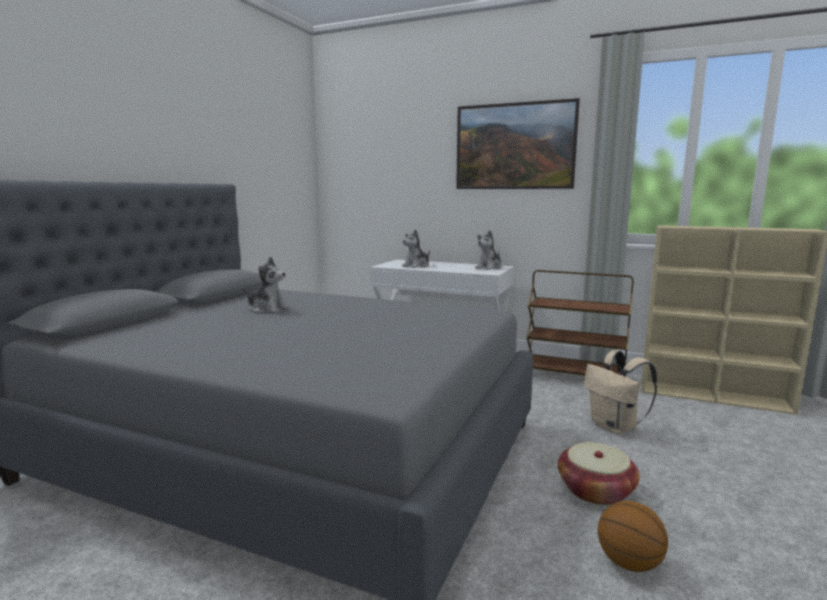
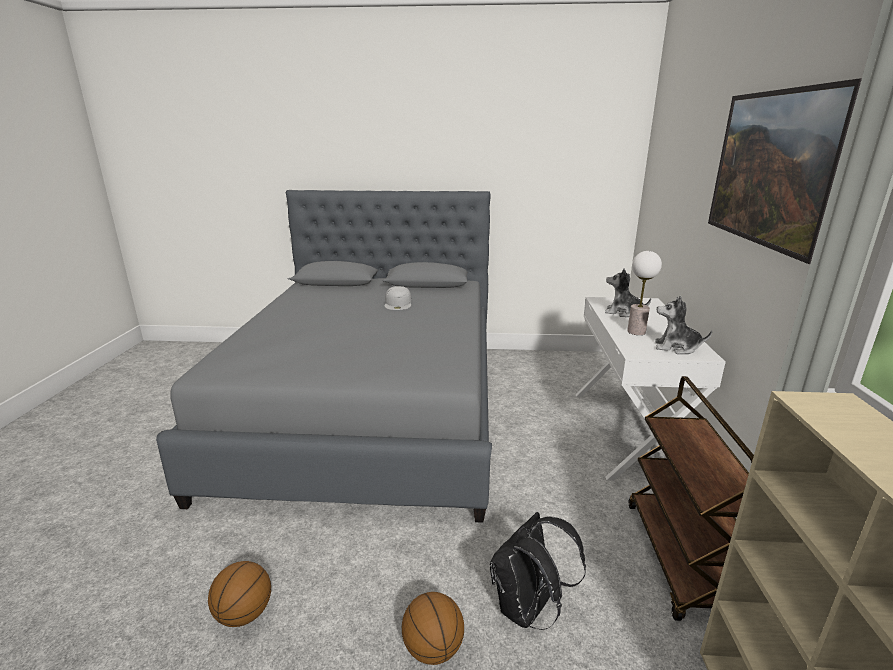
camera: 70 degrees right, 10 degrees up
plush toy [243,257,290,313] -> white cap [385,286,412,310]
basket [558,442,640,505] -> none
beige backpack [584,350,657,434] -> black backpack [490,512,586,630]
none -> basketball [402,592,464,665]
none -> table lamp [627,251,662,335]

